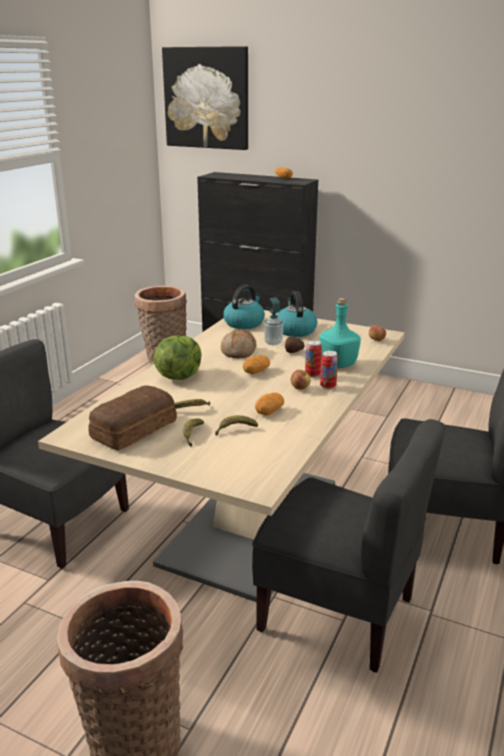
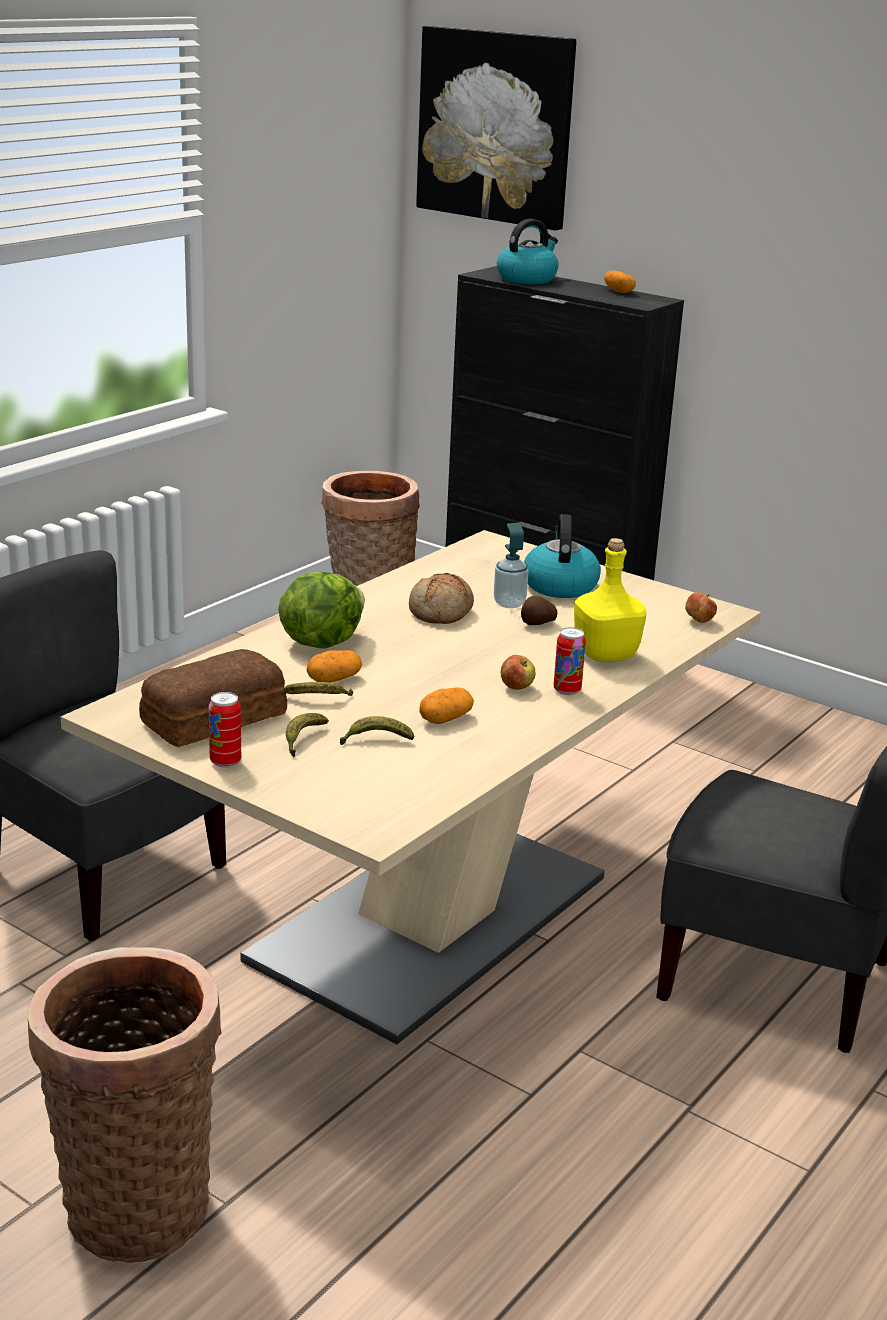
camera: 10 degrees right, 0 degrees up
kettle [223,285,265,329] -> kettle moved to [497,219,559,284]
potato [243,355,270,374] -> potato moved to [306,650,362,682]
grey chair [252,419,445,673] -> none
can [305,340,322,378] -> can moved to [208,692,241,768]
turquoise bottle [319,298,361,368] -> yellow bottle [574,538,646,662]

